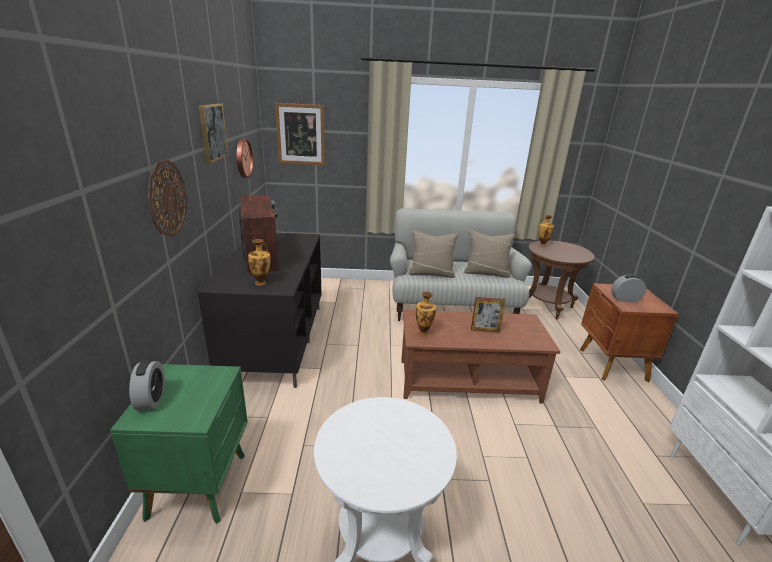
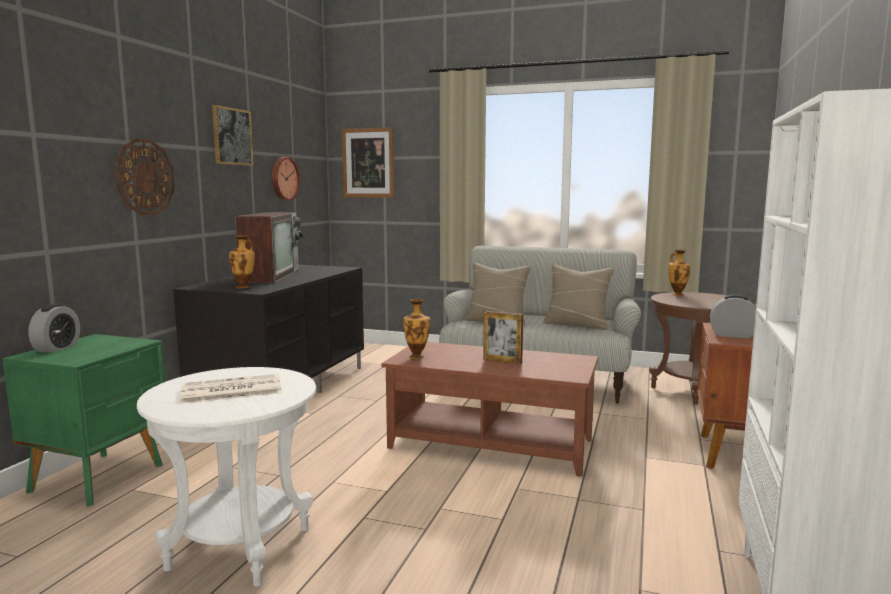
camera: 20 degrees right, 15 degrees down
none -> newspaper [180,374,282,404]

